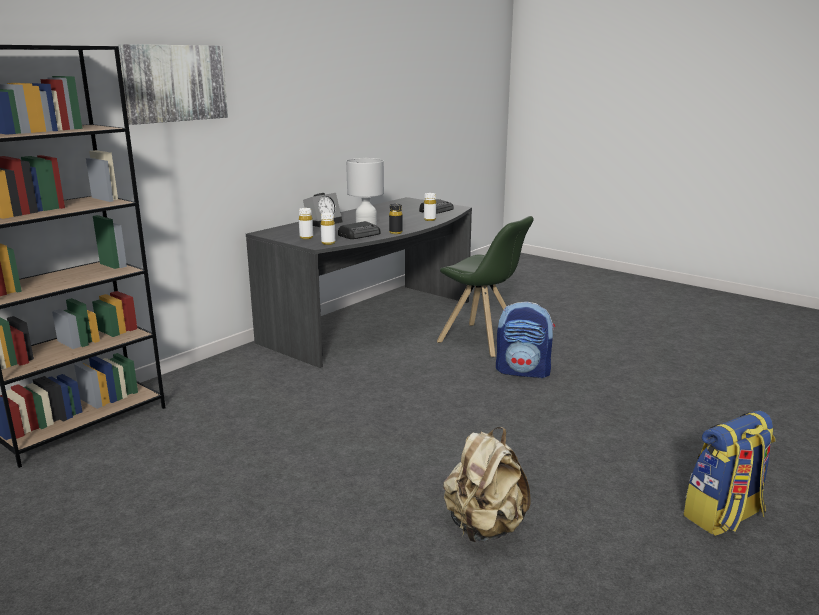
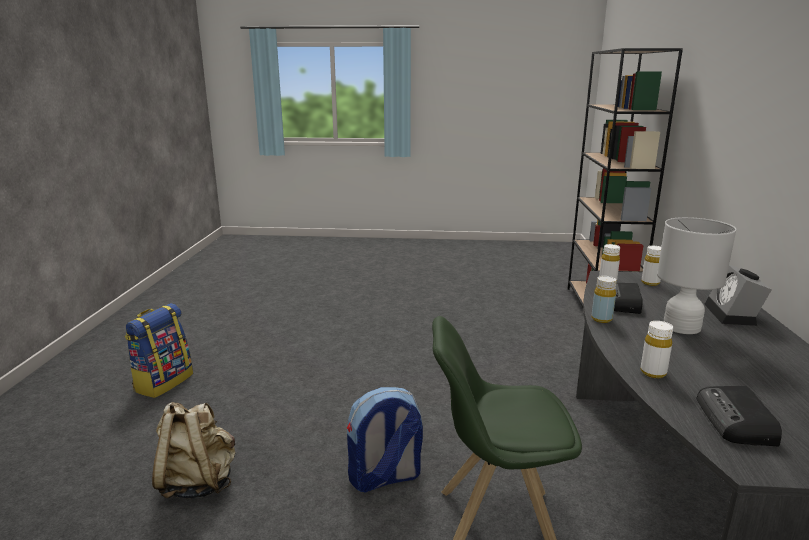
camera: 145 degrees right, 0 degrees up
picture [118,44,228,125] -> none
black bottle [389,204,403,234] -> yellow bottle [591,276,617,323]
beige backpack [443,427,530,543] -> beige backpack moved to [152,402,236,499]

